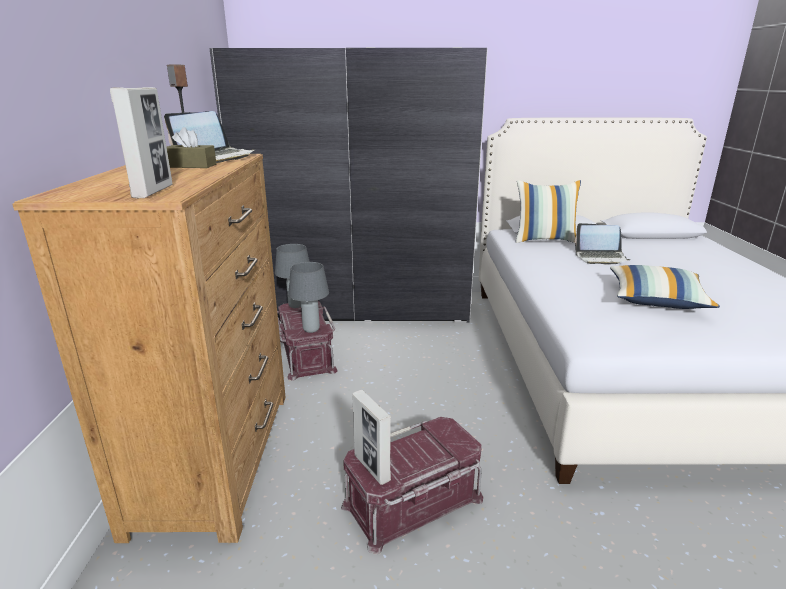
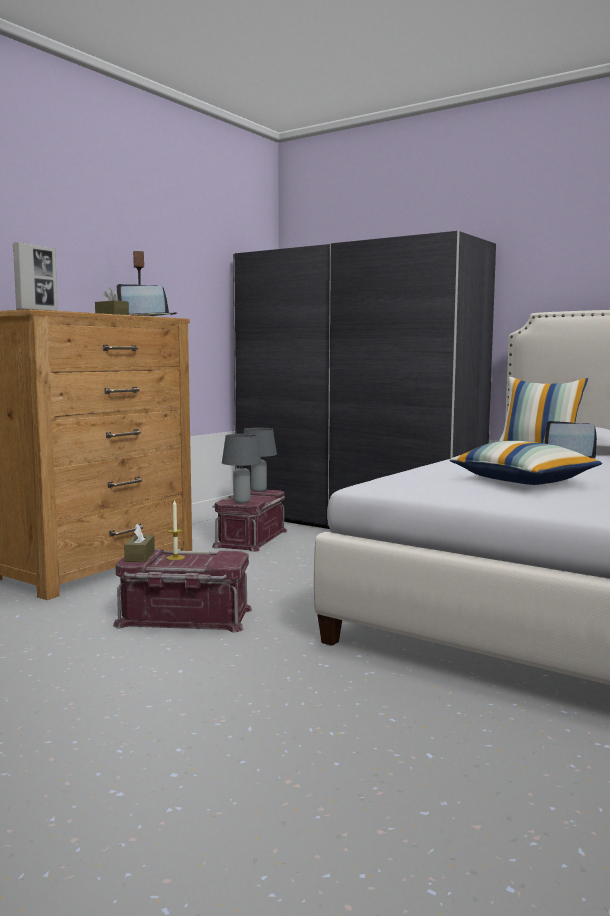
camera: 35 degrees right, 15 degrees down
picture frame [352,390,391,485] -> brown tissue box [124,523,155,562]
none -> candle [166,499,185,560]

